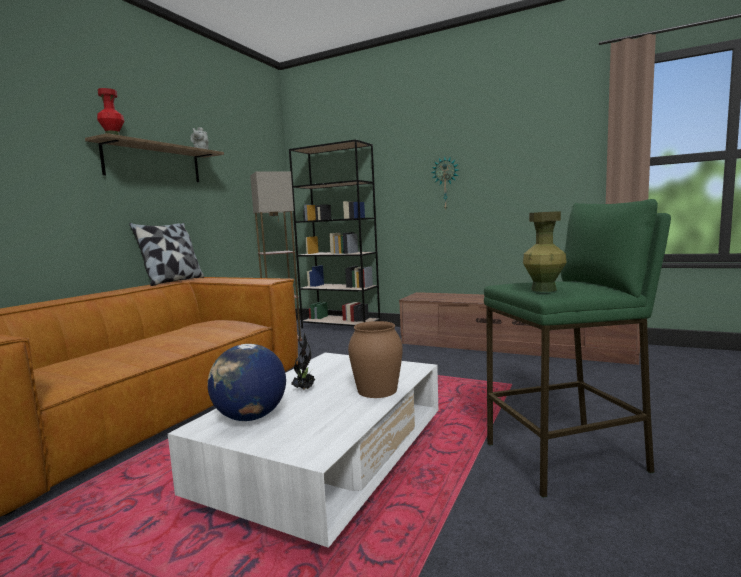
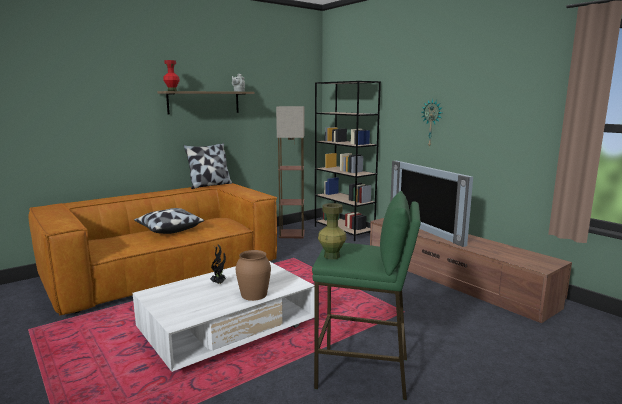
camera: 25 degrees right, 5 degrees up
globe [207,344,286,421] -> none
none -> pillow [134,208,204,234]
none -> television [390,161,473,247]

